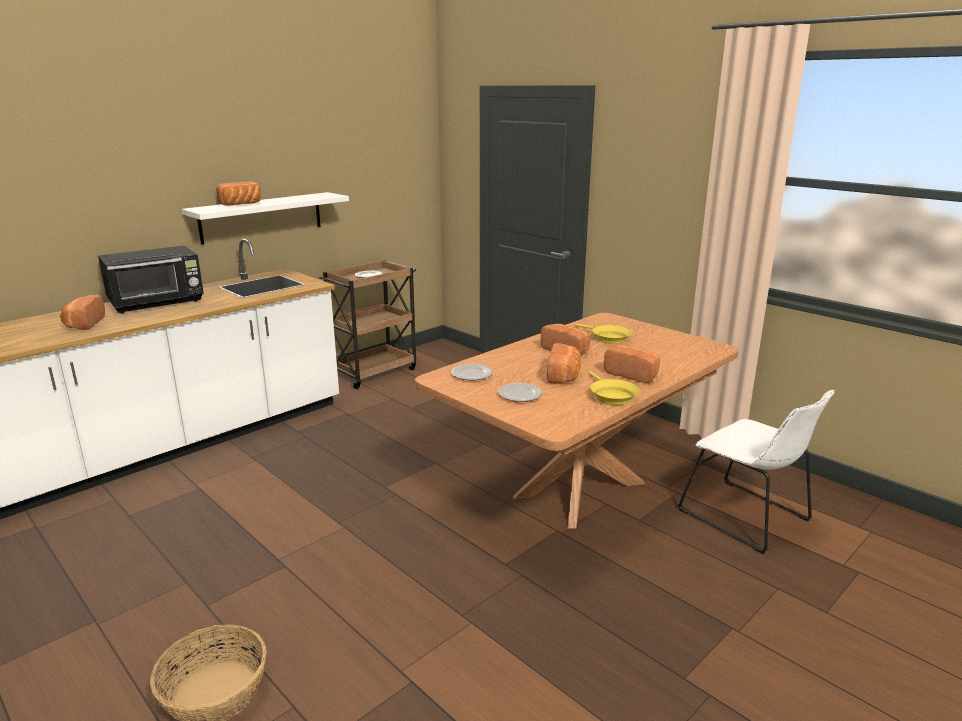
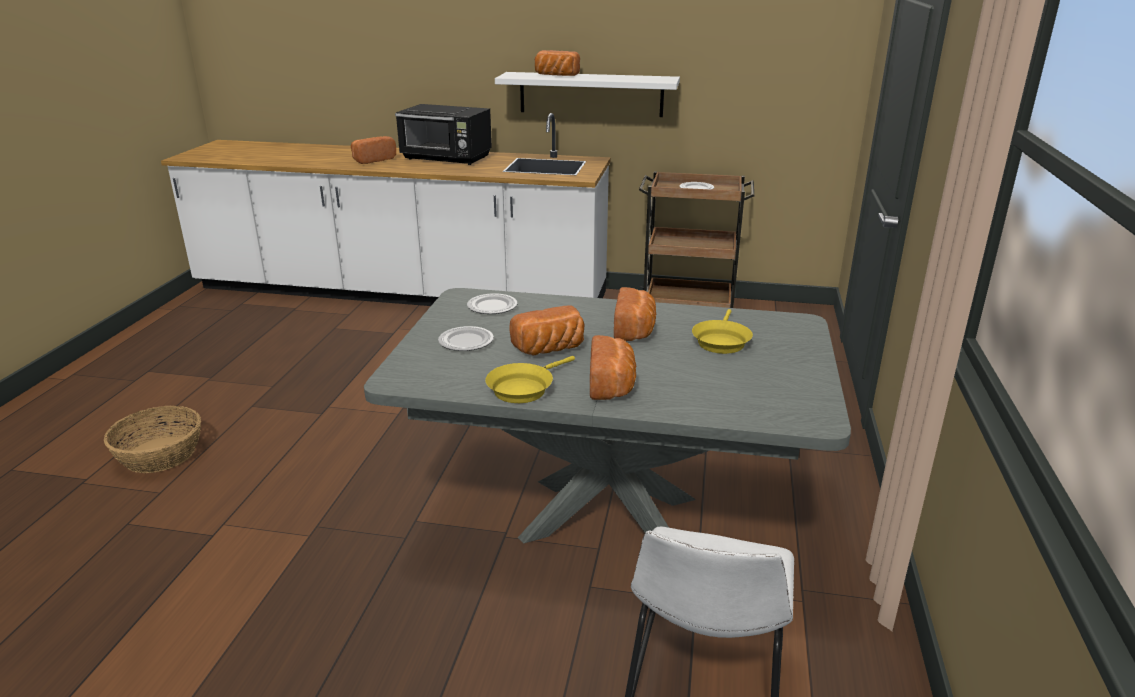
camera: 55 degrees right, 5 degrees up
brown dining table [415,313,739,529] -> grey dining table [364,288,851,543]

